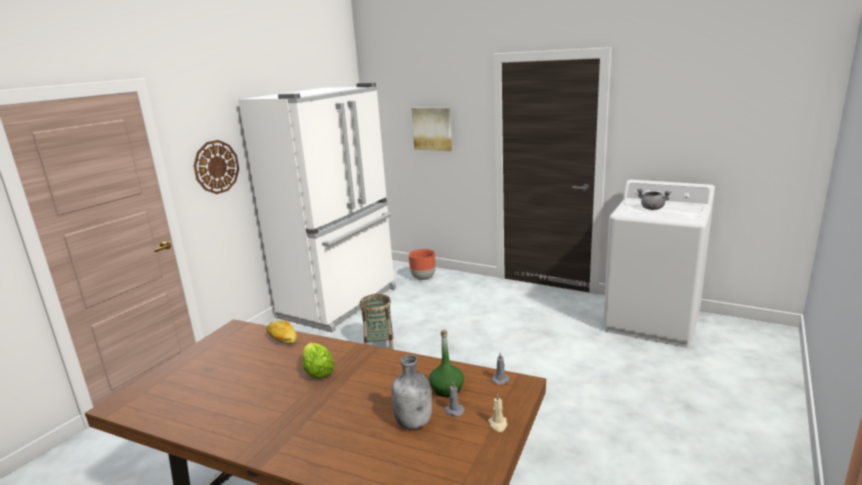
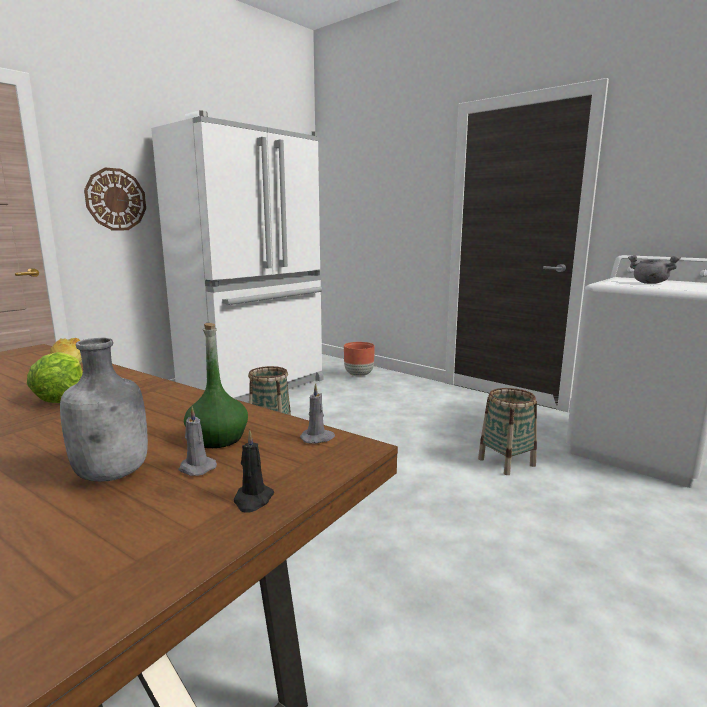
camera: 10 degrees right, 5 degrees down
picture [411,107,452,151] -> none
beige candle [488,393,507,432] -> black candle [234,430,274,513]
none -> basket [478,388,537,475]

